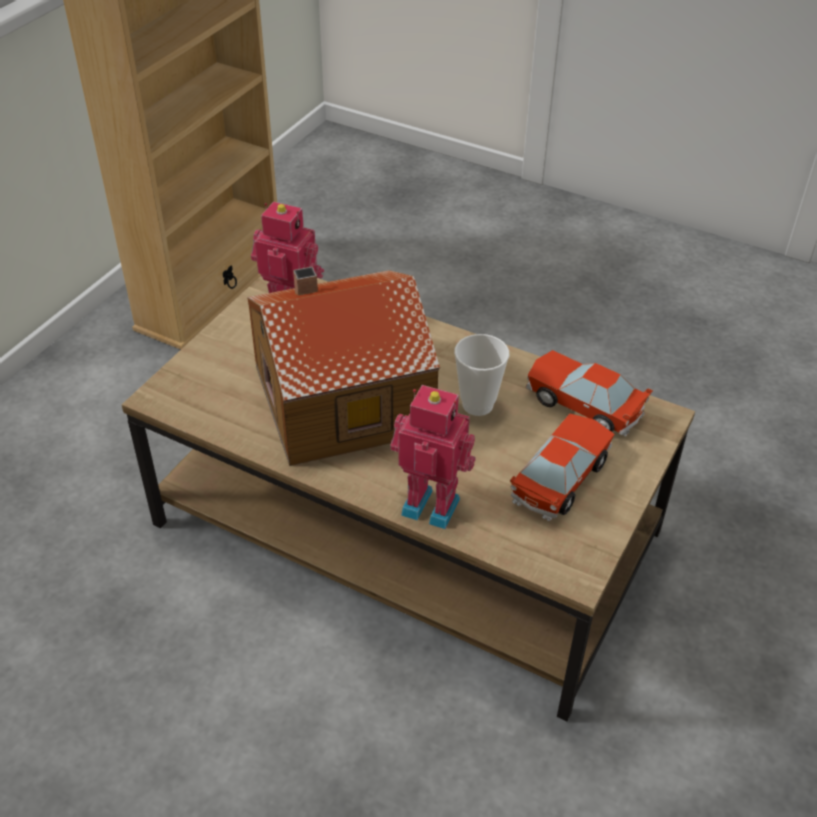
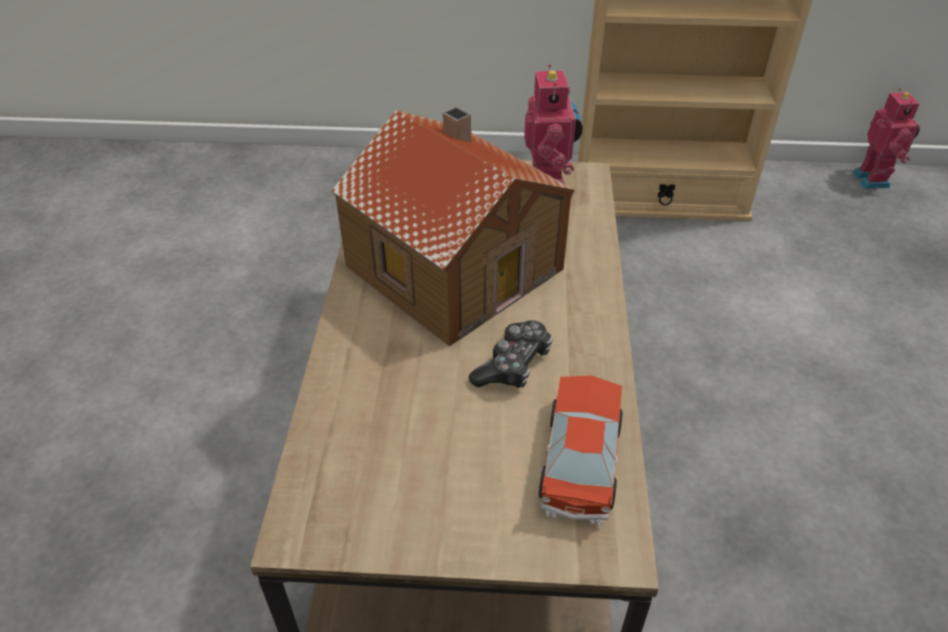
camera: 65 degrees right, 0 degrees up
toy robot [391,385,476,529] -> toy robot moved to [853,88,920,189]
cup [454,334,509,416] -> game controller [469,320,553,388]
toy car [510,413,614,521] -> none

